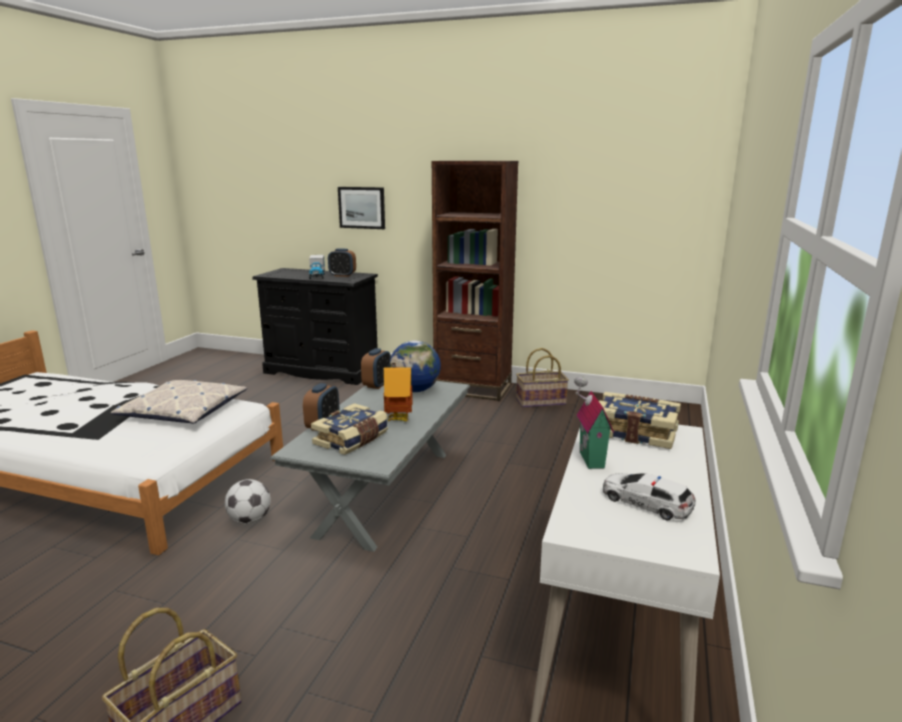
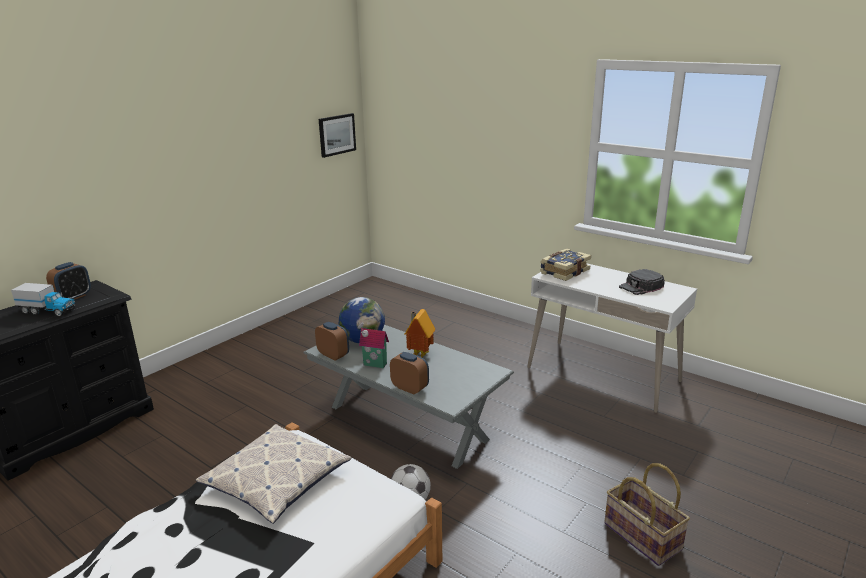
camera: 70 degrees left, 5 degrees up
book [311,403,388,455] -> none
picture [338,187,385,229] -> picture moved to [319,113,356,158]
brown bookcase [432,161,518,401] -> none
basket [516,348,569,407] -> none
toy house [574,377,614,469] -> toy house moved to [358,322,389,368]
toy car [603,473,696,520] -> black cap [619,269,665,295]

